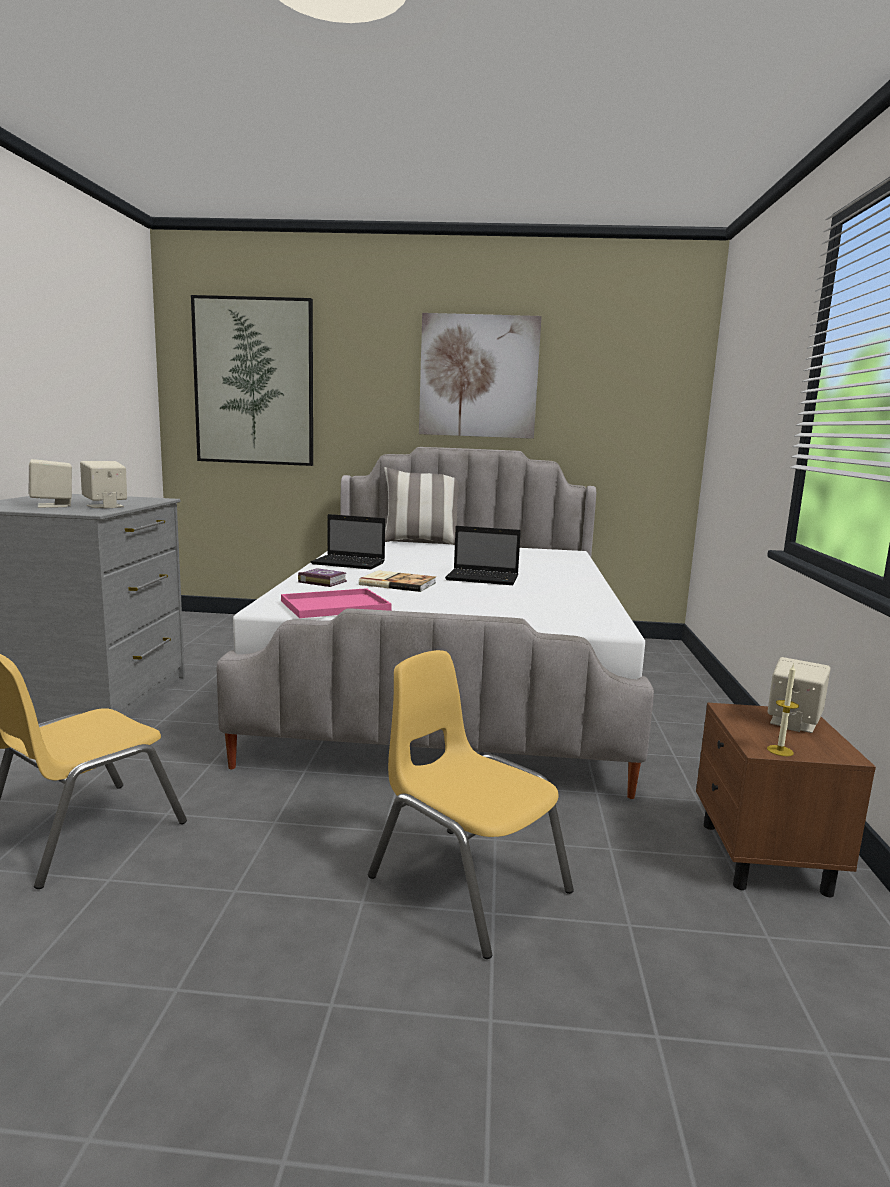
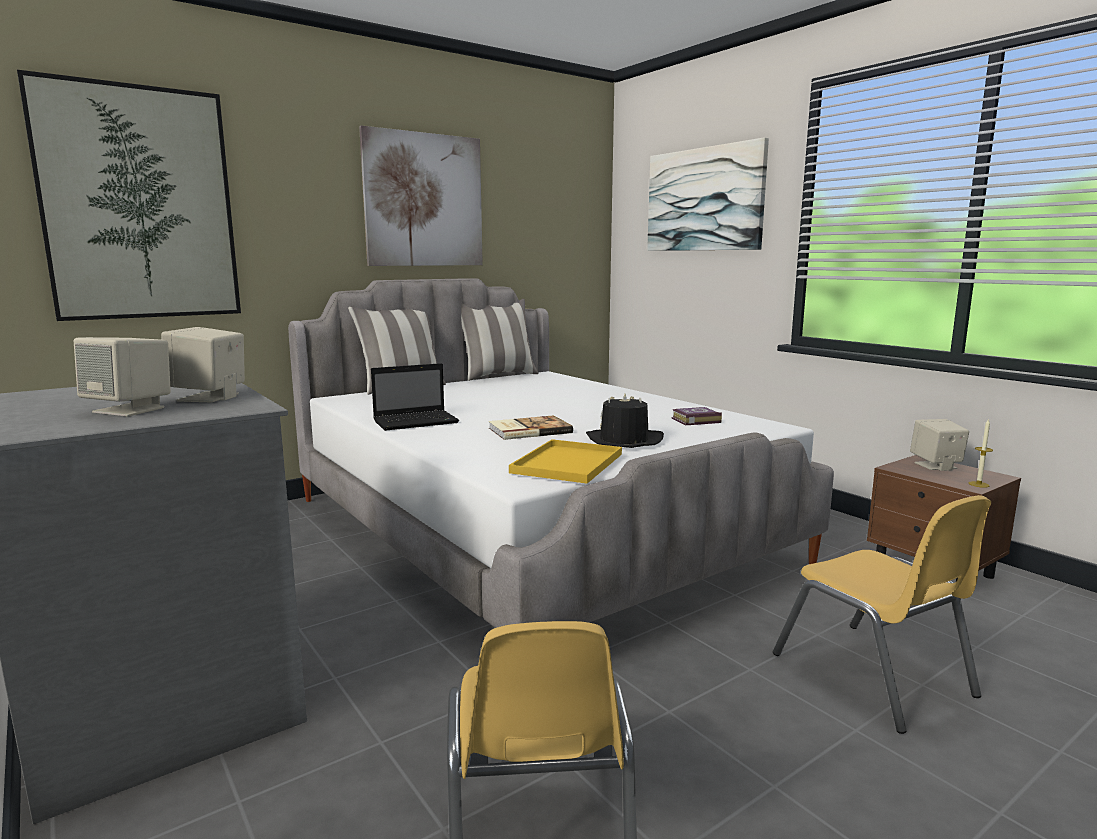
camera: 40 degrees left, 0 degrees up
pink tray [281,588,392,618] -> yellow tray [509,439,622,484]
book [298,568,347,587] -> book moved to [671,407,722,425]
yellow chair [368,650,574,959] -> yellow chair turned 120 degrees counterclockwise [773,495,991,734]
laptop [445,526,521,585] -> none
none -> pillow [461,299,539,381]
none -> black hat [586,394,664,448]
none -> picture [647,137,769,251]

